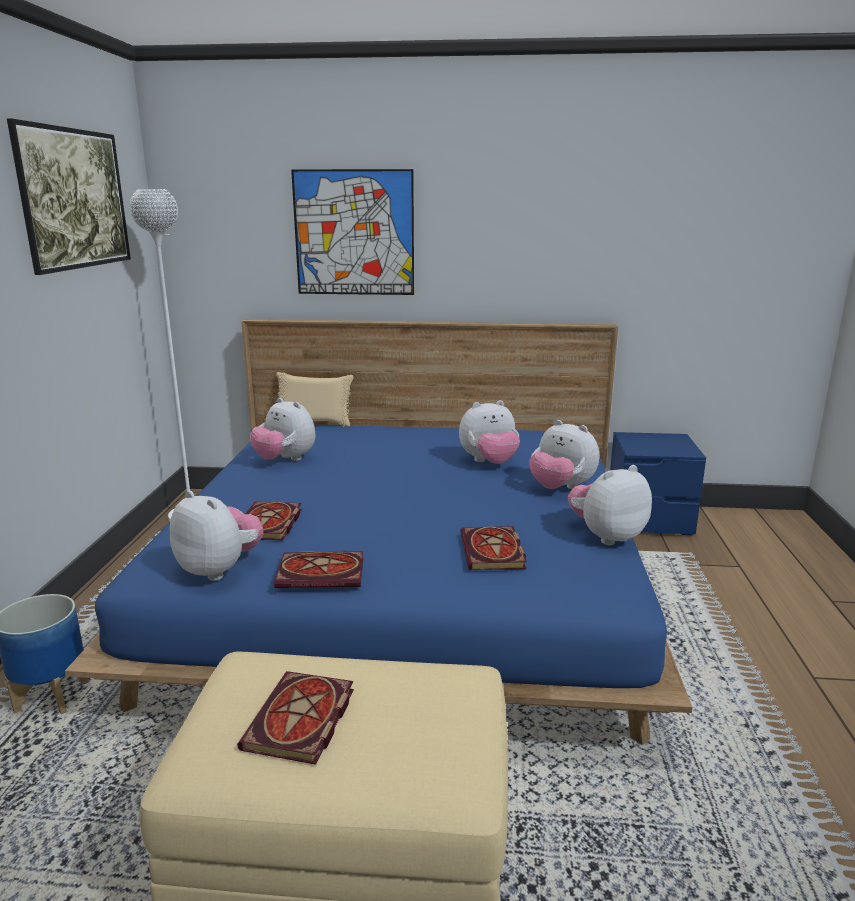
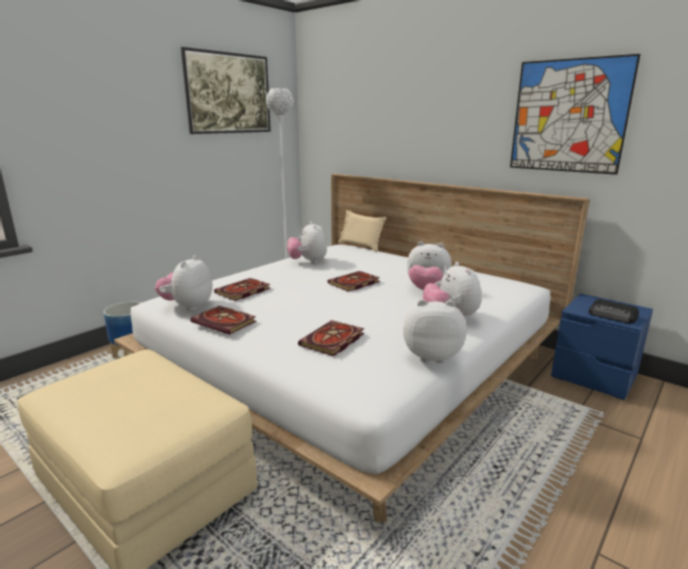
camera: 35 degrees right, 0 degrees up
blue bed [65,319,693,745] -> white bed [114,174,590,522]
plush toy [170,490,264,581] -> plush toy turned 150 degrees counterclockwise [155,255,213,311]
book [237,671,354,765] -> book moved to [328,271,380,292]
picture [291,169,414,295] -> picture moved to [510,54,640,175]
none -> radio [589,299,639,324]

